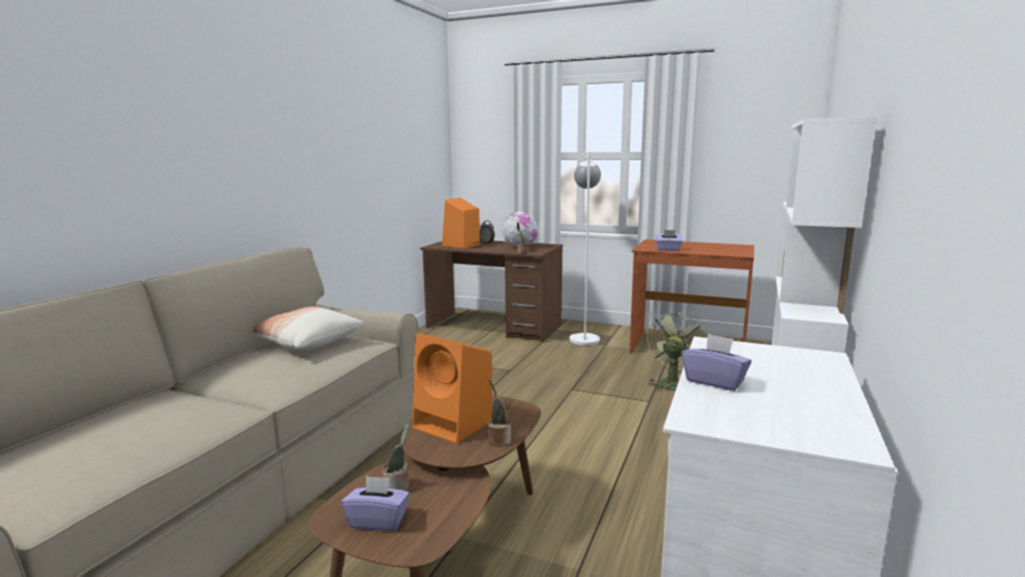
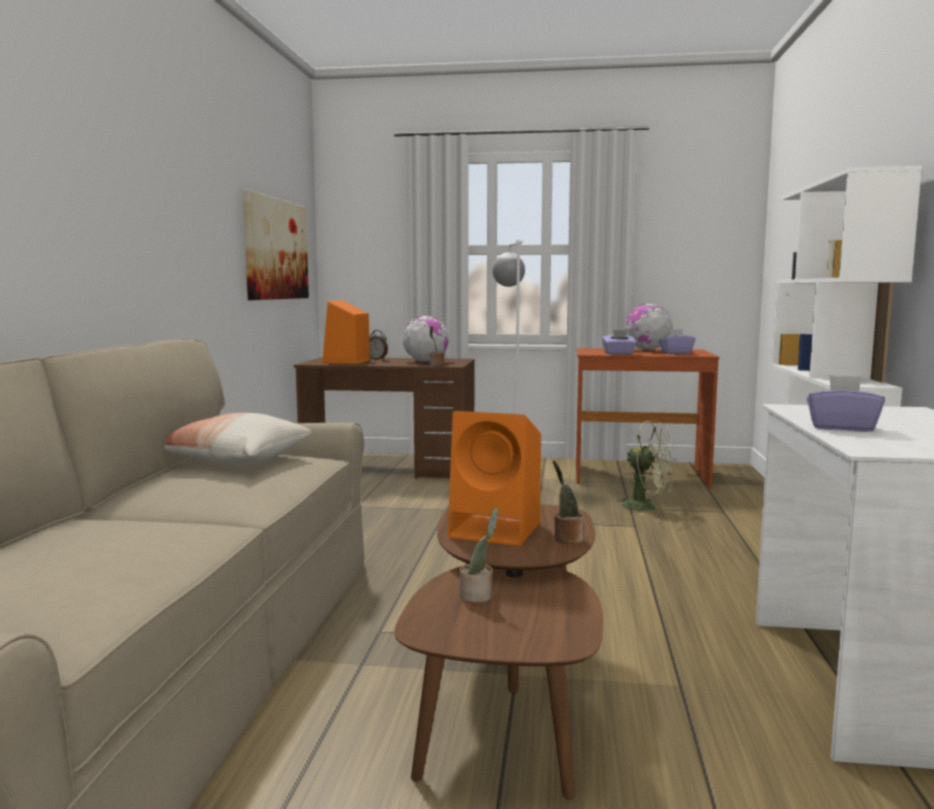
camera: 15 degrees left, 5 degrees down
purple tissue box [341,476,410,531] -> purple tissue box moved to [659,329,695,354]
green fan [647,311,710,392] -> green fan turned 105 degrees clockwise [616,420,676,515]
none -> picture [243,190,309,300]
none -> globe [625,304,673,350]

